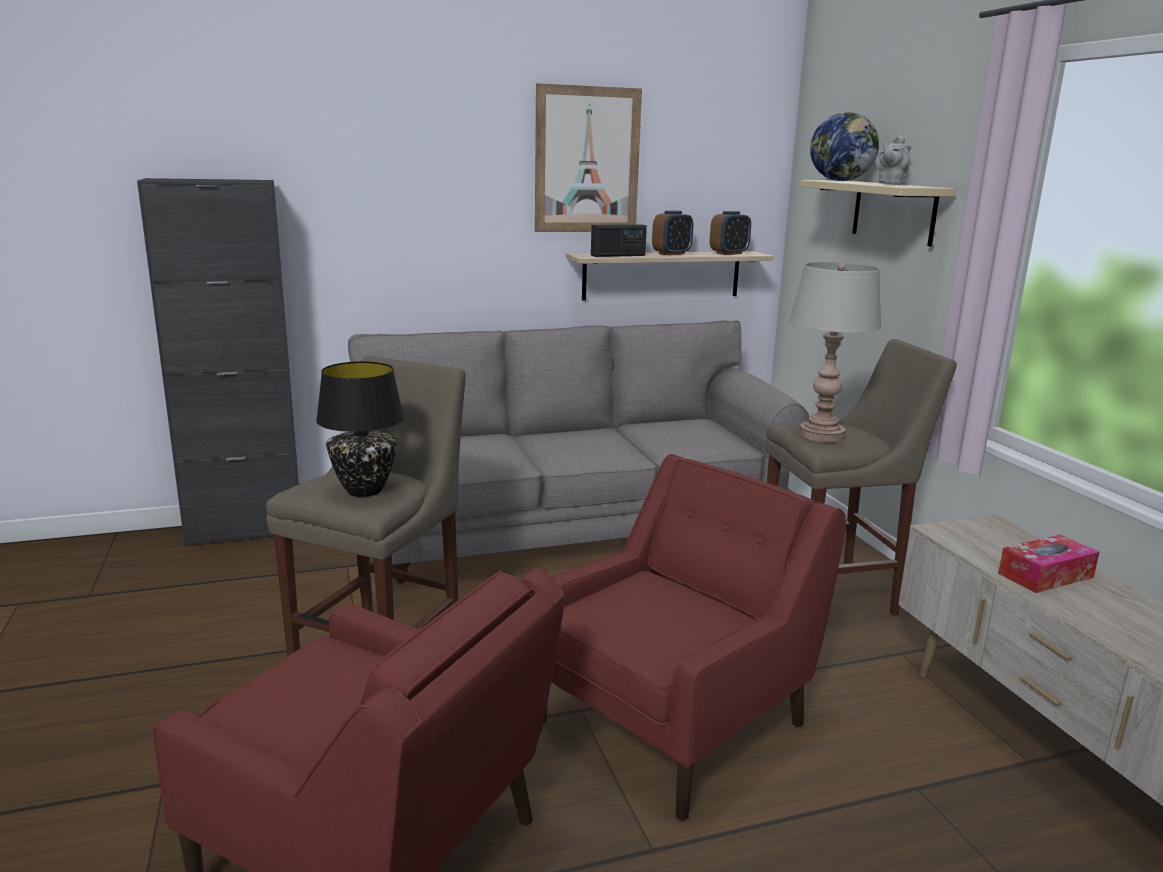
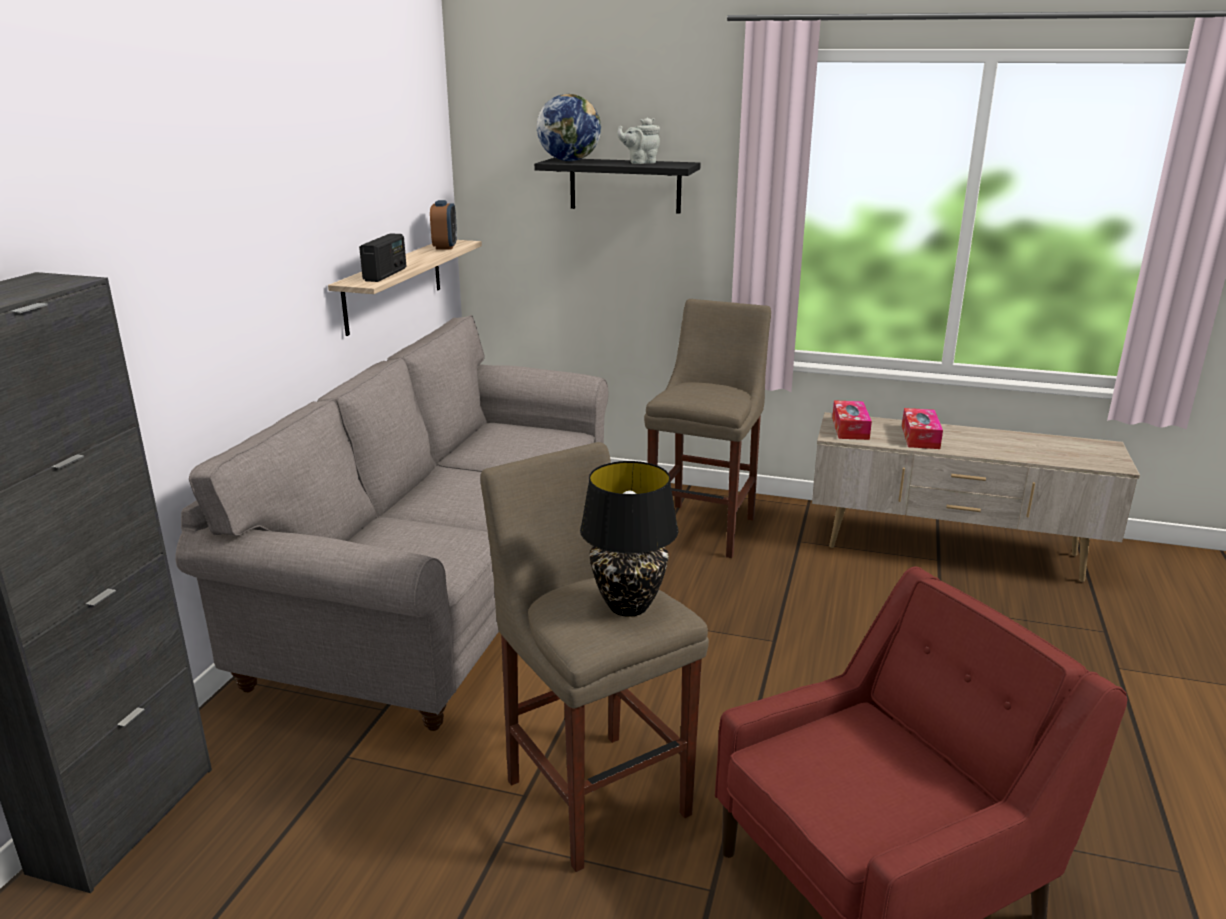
camera: 55 degrees left, 5 degrees up
picture [535,83,642,232] -> none
red armchair [543,454,847,821] -> none
alarm clock [652,210,693,256] -> none
grey table lamp [789,262,882,443] -> none
beige shelf [800,180,955,246] -> black shelf [534,158,701,214]
grey teapot [875,135,911,185] -> grey teapot turned 90 degrees clockwise [617,118,660,164]
none -> tissue box [832,400,872,440]

